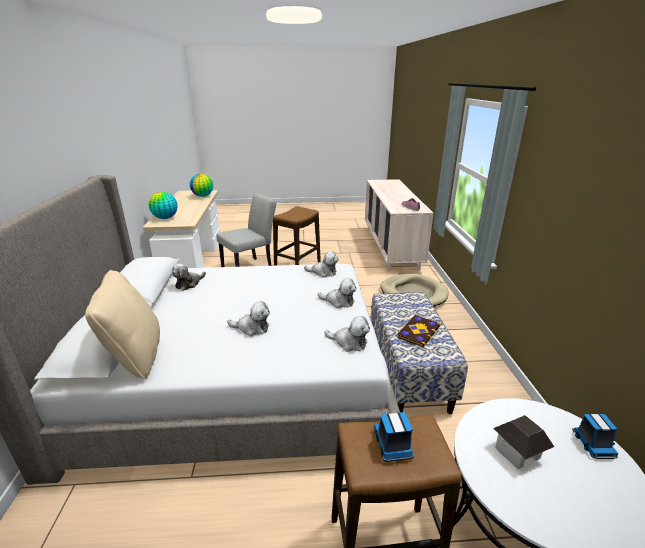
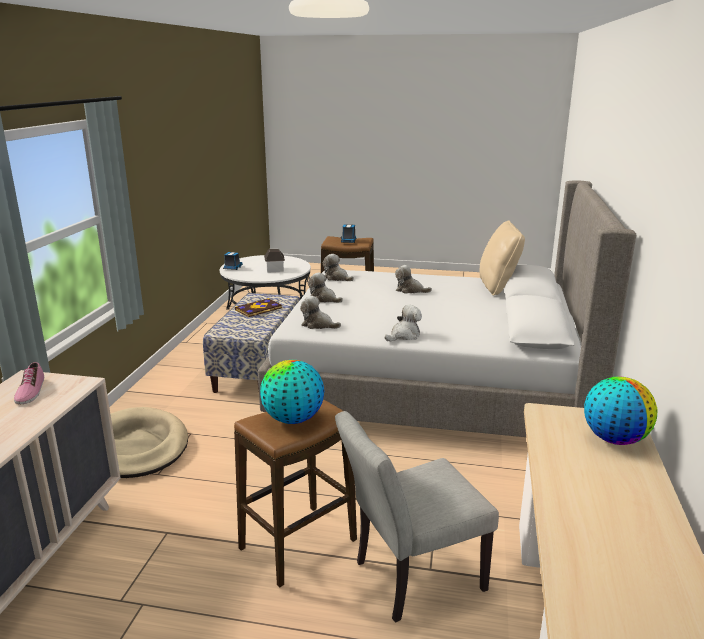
camera: 165 degrees left, 5 degrees down
plush toy [172,264,206,291] -> plush toy moved to [385,305,422,341]
globe [190,174,213,197] -> globe moved to [260,360,324,424]

